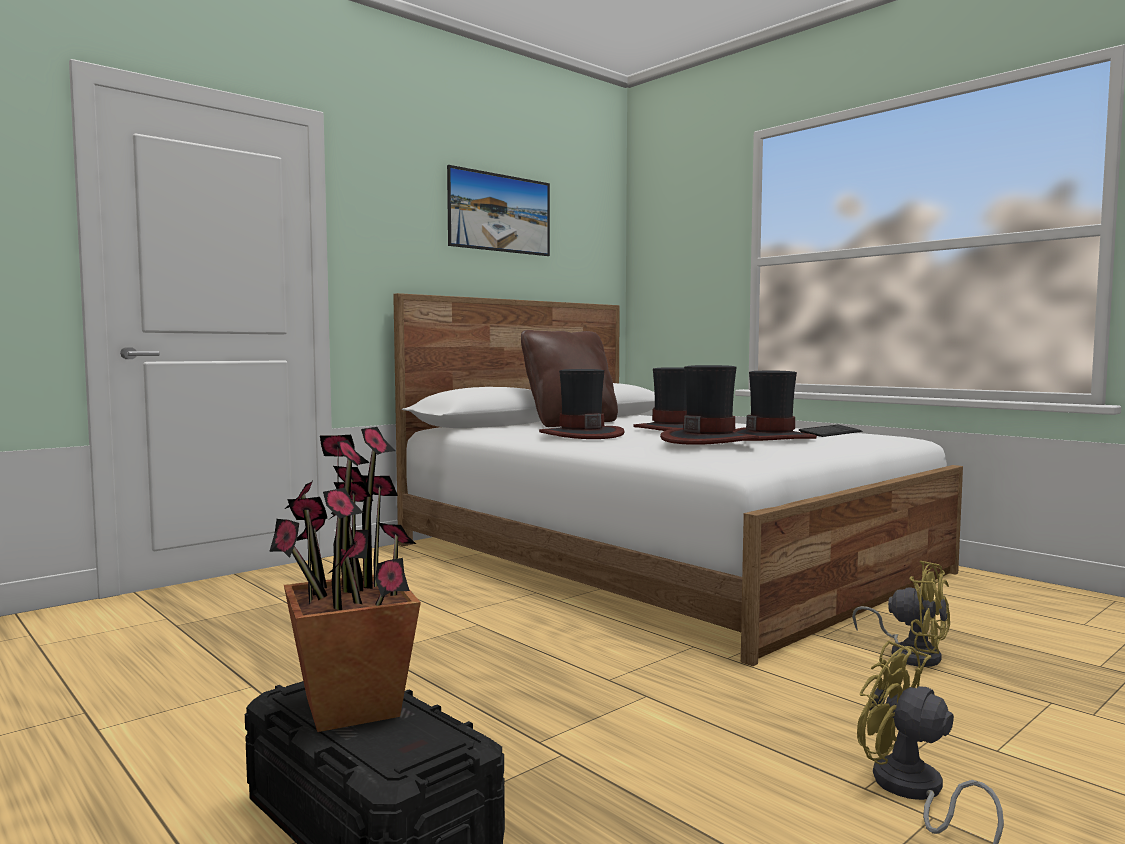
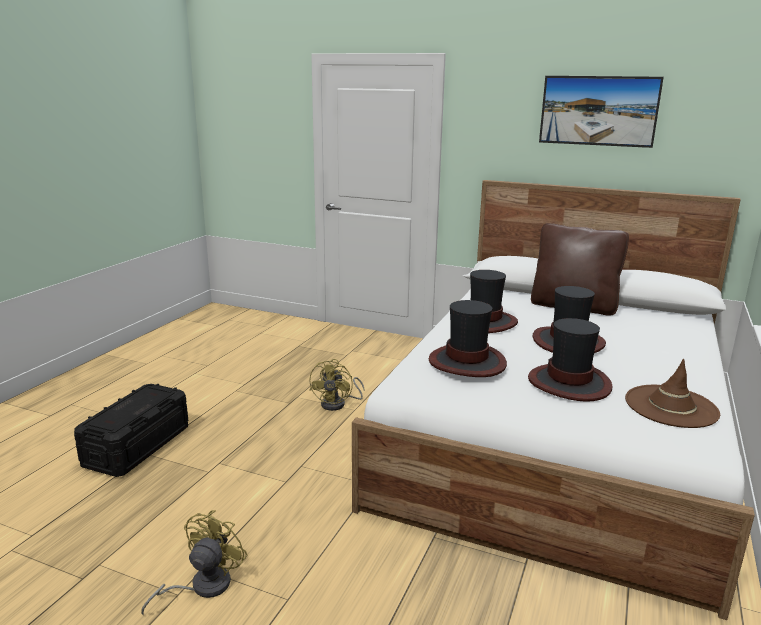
camera: 65 degrees right, 15 degrees up
potted plant [269,427,421,732] -> none
keyboard [799,425,862,437] -> brown hat [625,359,720,428]
yellow fan [852,560,950,667] -> yellow fan moved to [309,359,364,411]

